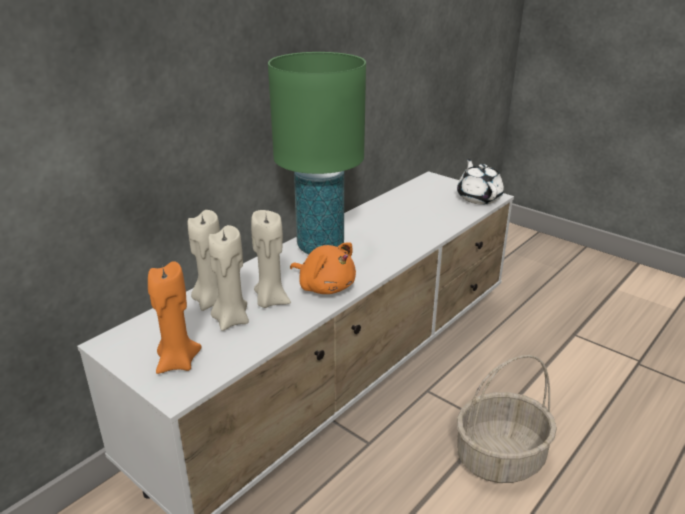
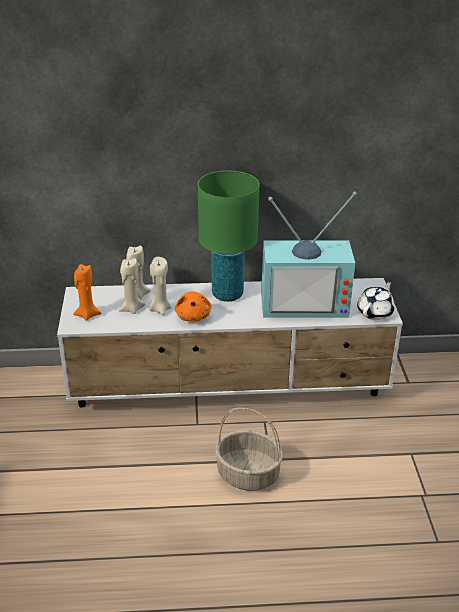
camera: 45 degrees right, 5 degrees up
none -> television [261,192,357,318]

